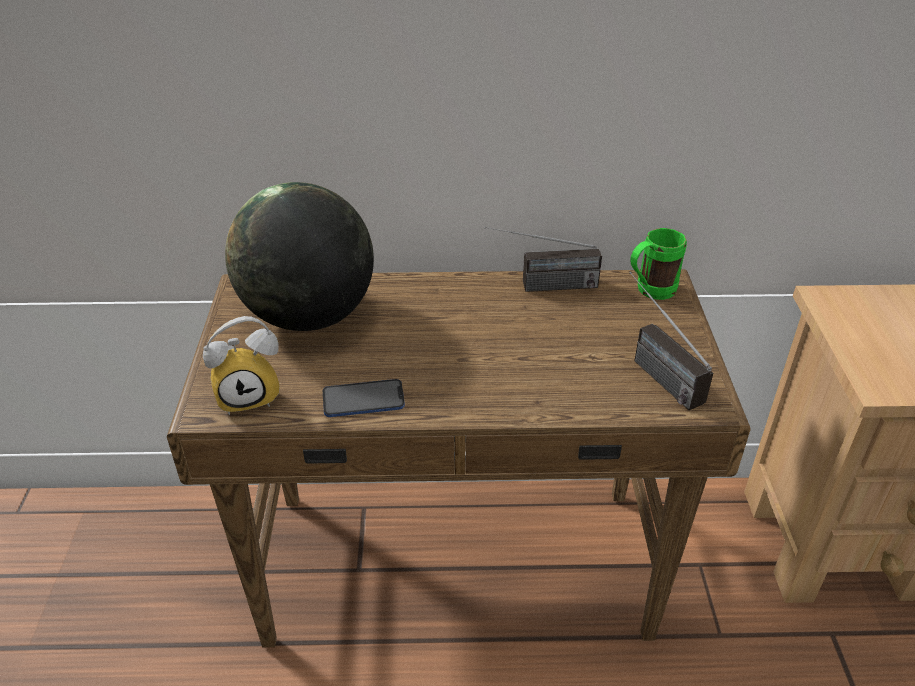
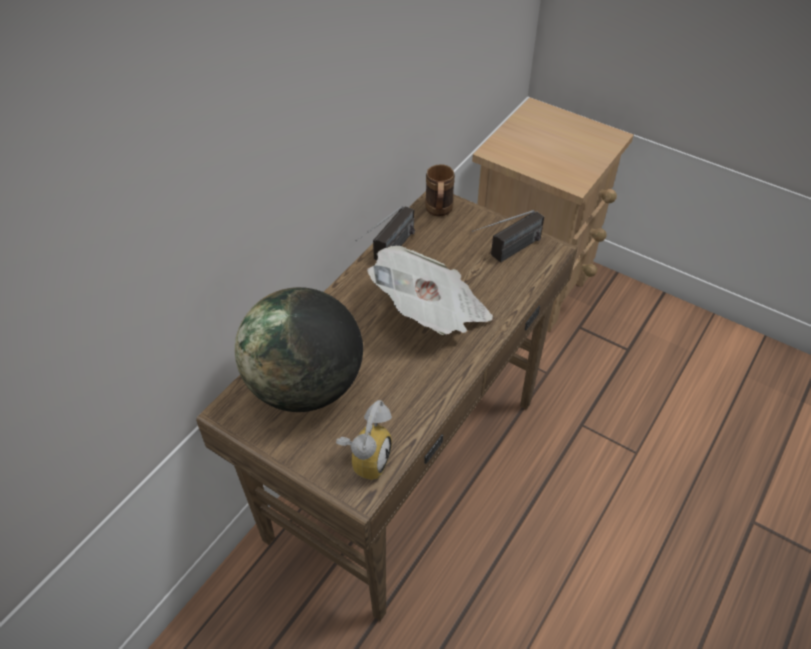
camera: 55 degrees left, 10 degrees up
phone [323,379,405,417] -> none
green mug [630,228,687,300] -> brown mug [425,164,455,217]
radio [630,272,713,410] -> radio turned 45 degrees counterclockwise [472,210,544,263]
none -> newspaper [367,246,493,336]

